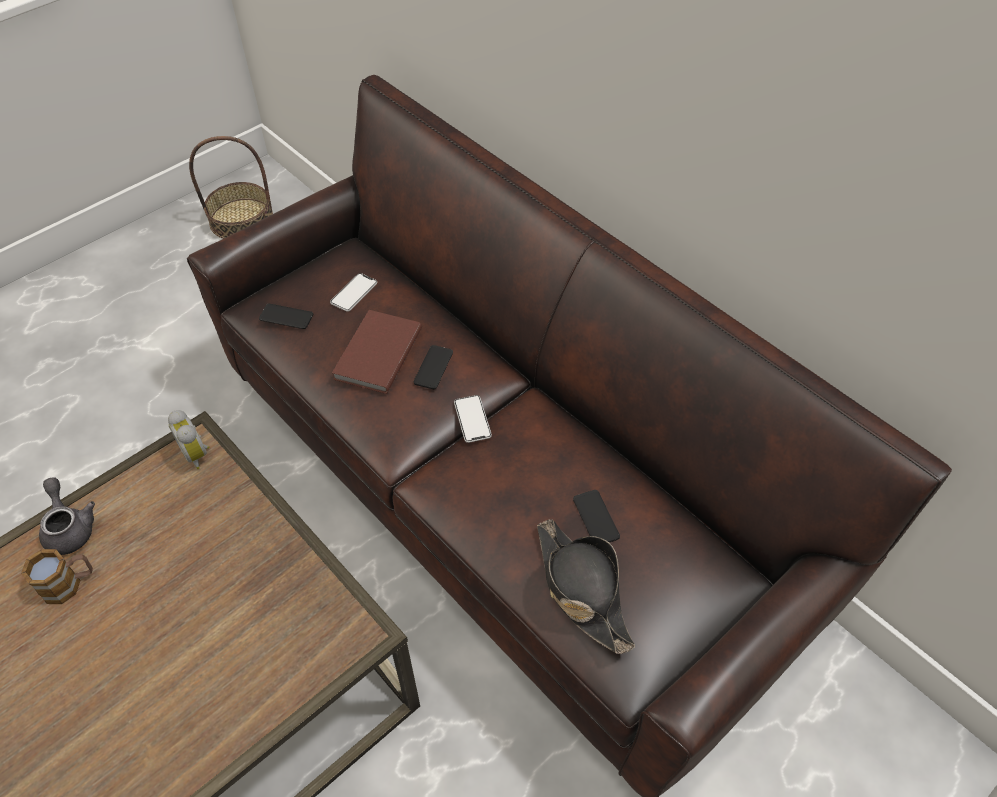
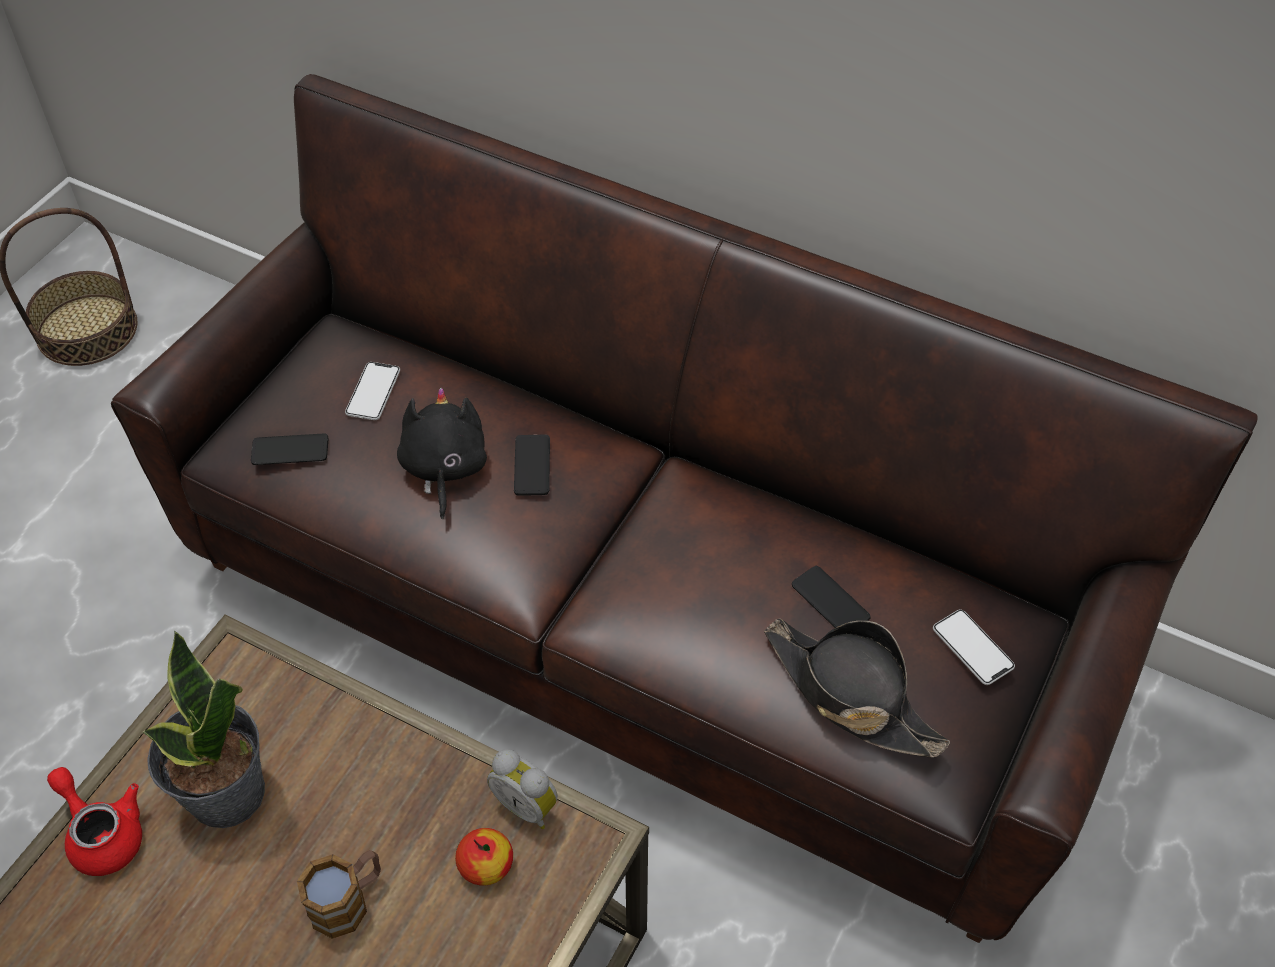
camera: 20 degrees left, 0 degrees up
mug [21,549,93,604] -> mug moved to [297,850,381,939]
grey teapot [39,477,95,555] -> red teapot [47,767,142,876]
alarm clock [168,410,209,469] -> alarm clock moved to [487,749,558,829]
brown book [332,310,422,394] -> black plush toy [397,388,487,520]
phone [454,395,492,443] -> phone moved to [933,610,1015,685]
none -> potted plant [143,630,265,828]
none -> apple [455,828,513,886]

